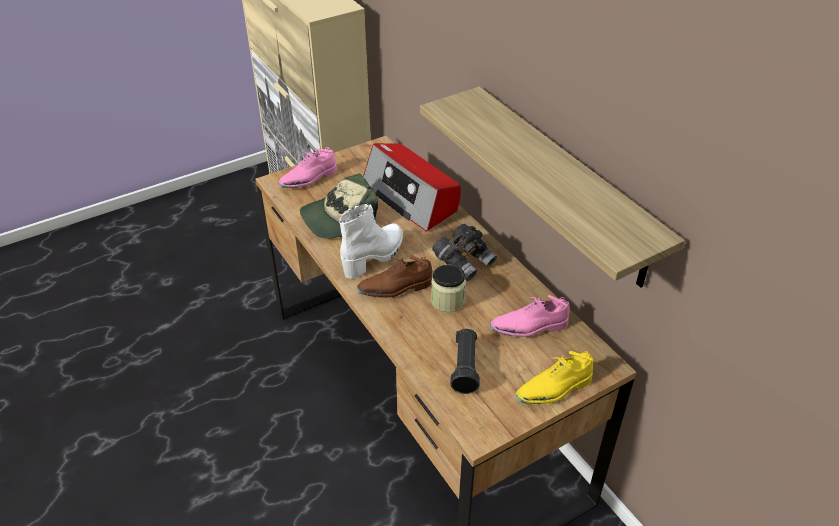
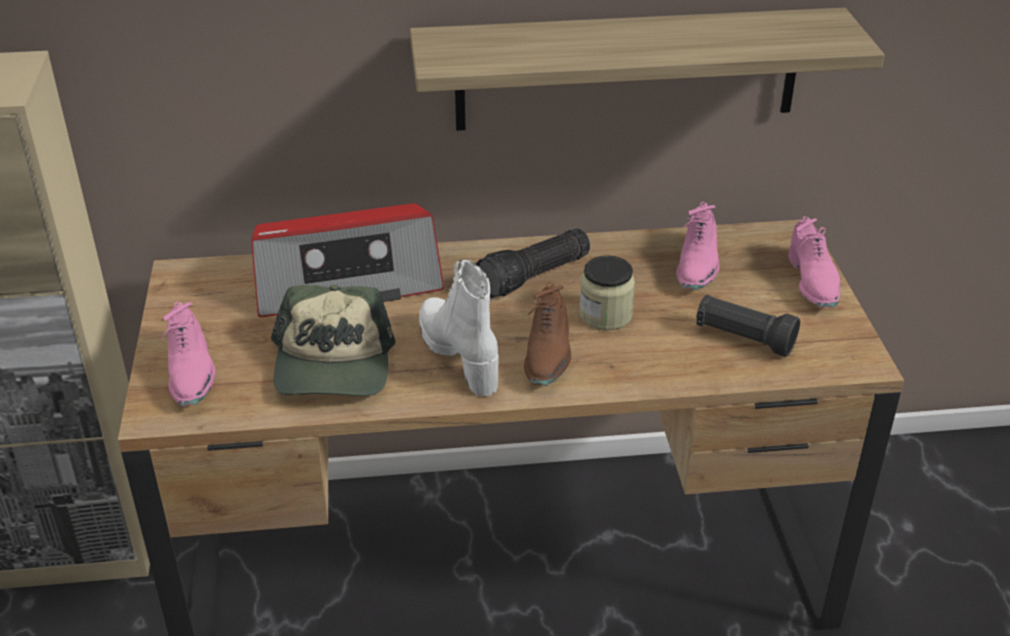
camera: 65 degrees left, 5 degrees down
grey binoculars [432,224,497,281] -> flashlight [475,229,590,299]
yellow shoe [515,351,593,404] -> pink shoe [788,216,840,308]

